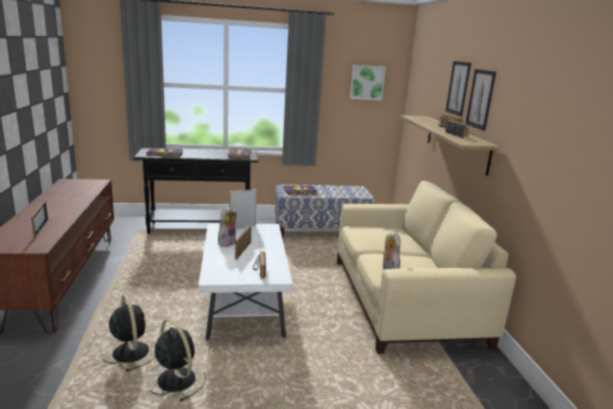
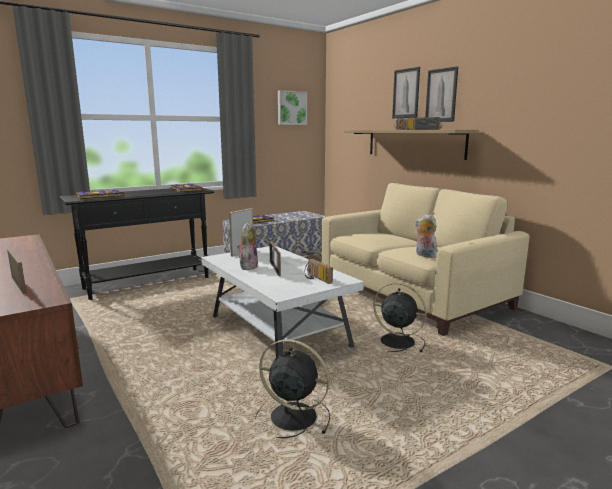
camera: 25 degrees left, 5 degrees down
black fan [103,295,156,372] -> black fan moved to [373,283,427,352]

